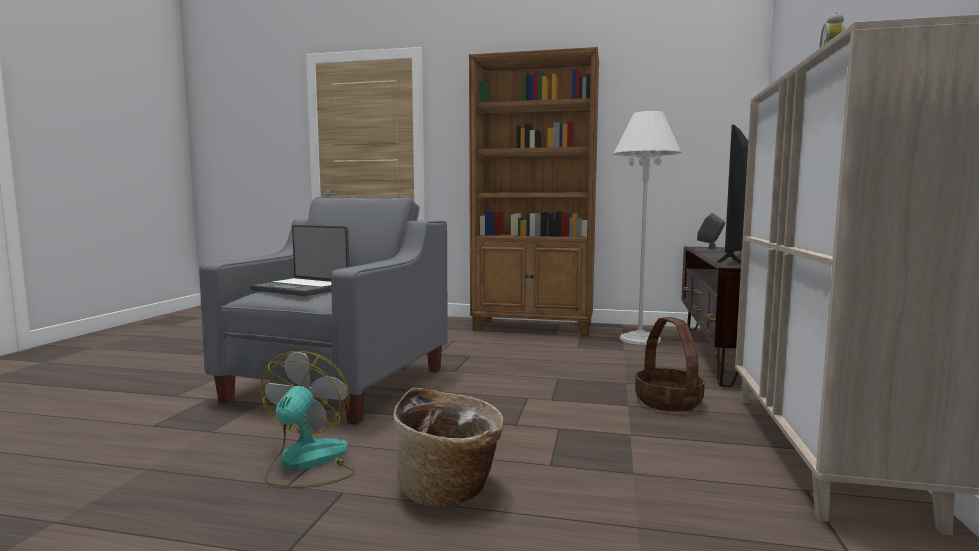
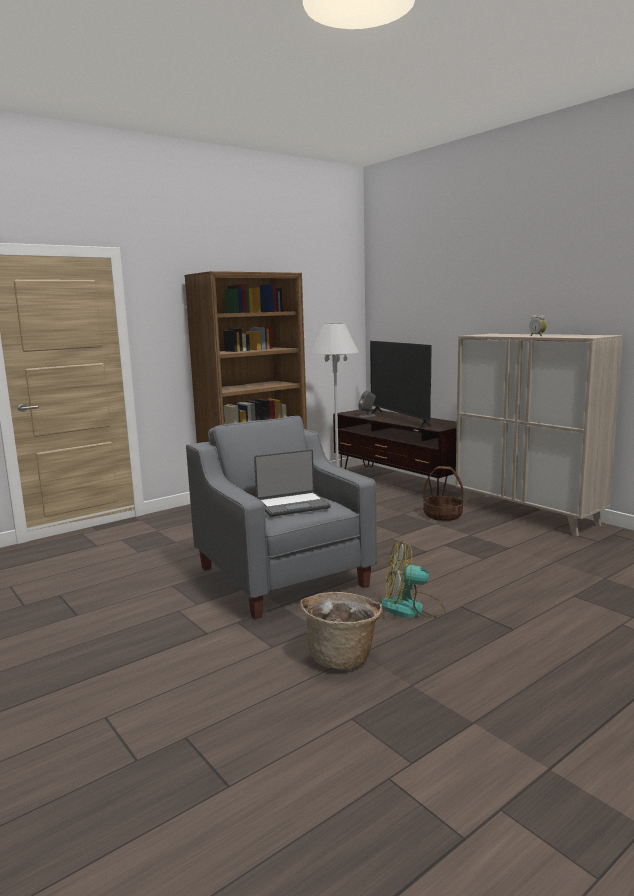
camera: 50 degrees left, 5 degrees up
fan [260,351,355,488] -> fan turned 45 degrees counterclockwise [381,540,446,618]
basket [393,388,504,508] -> basket moved to [300,592,383,670]

